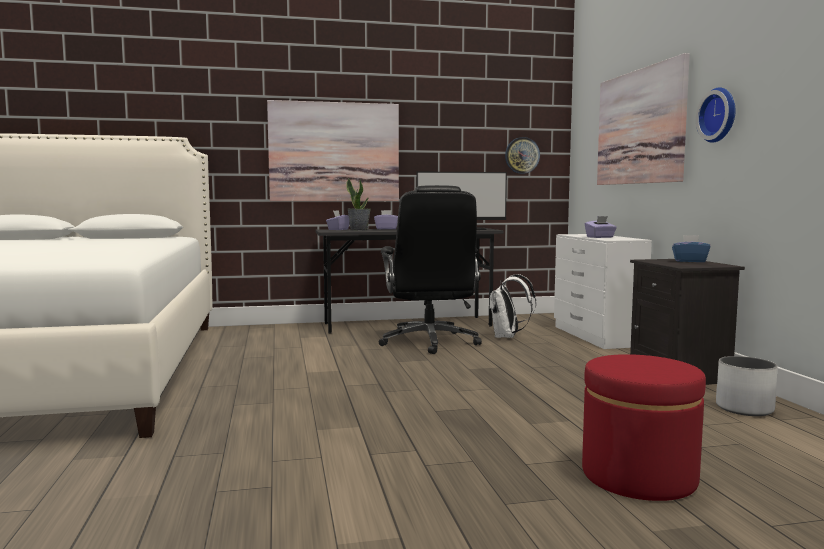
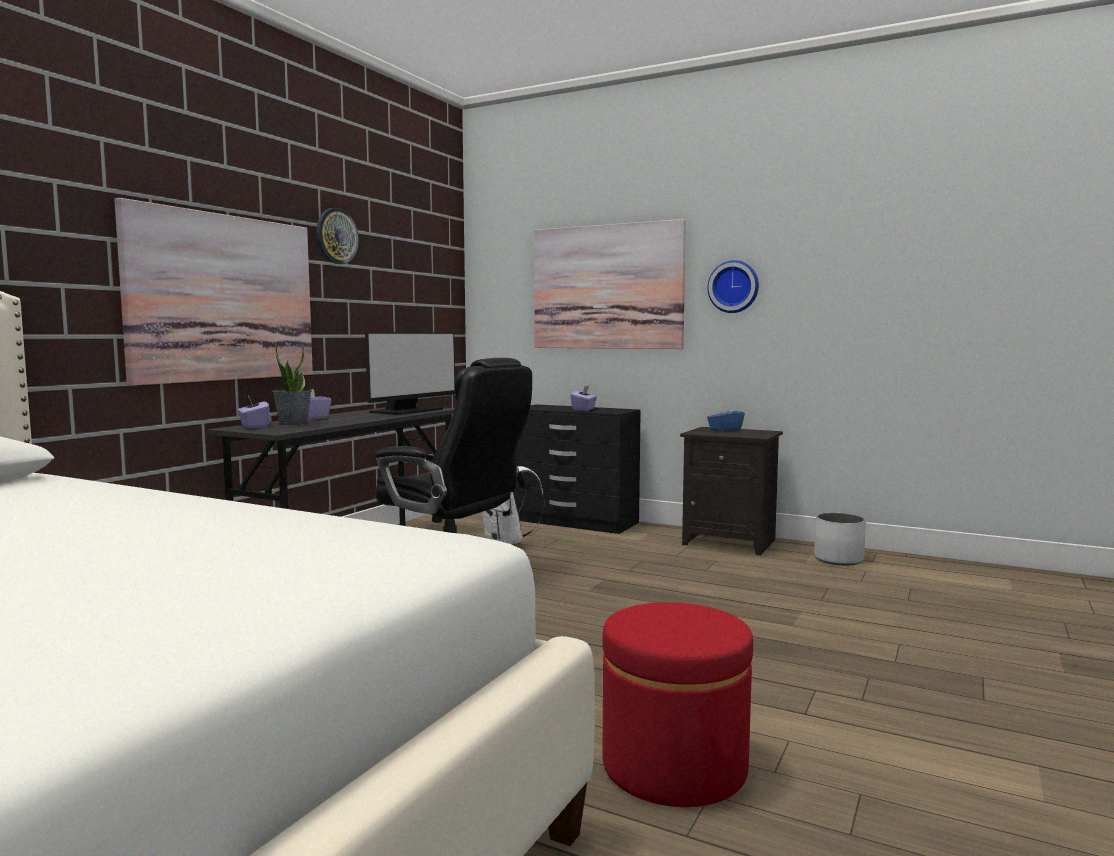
camera: 50 degrees left, 0 degrees up
wall clock [505,137,540,174] -> wall clock moved to [316,208,359,264]
white dresser [554,234,652,349] -> black dresser [513,404,641,534]
red ottoman [582,354,706,501] -> red ottoman moved to [603,602,753,807]

